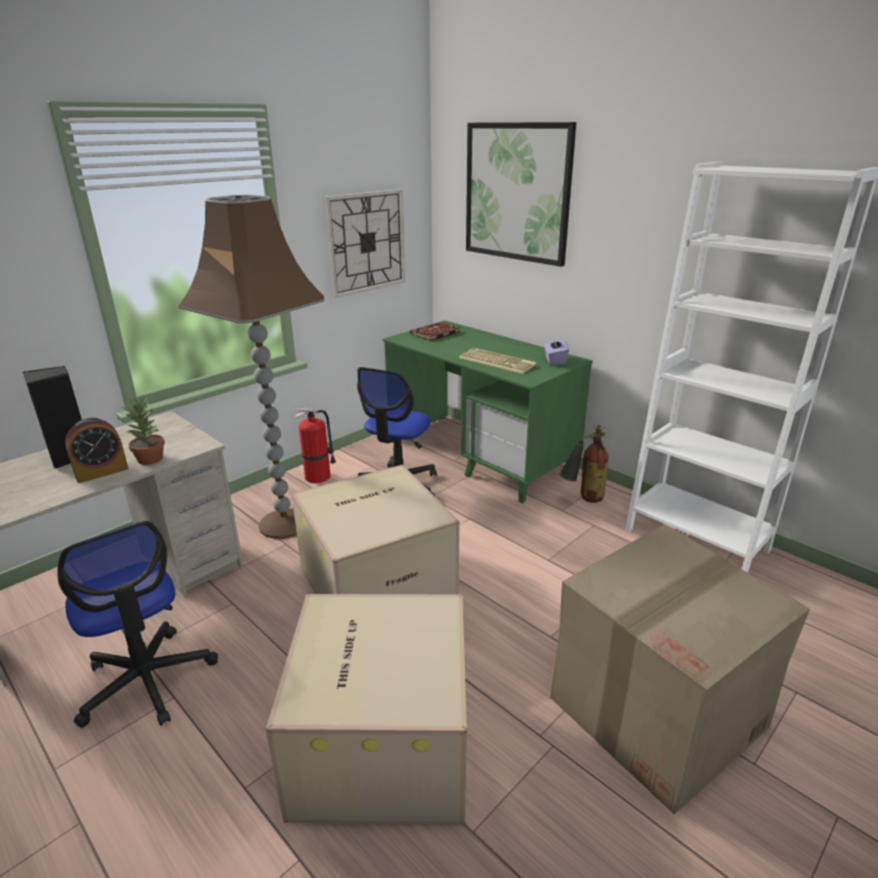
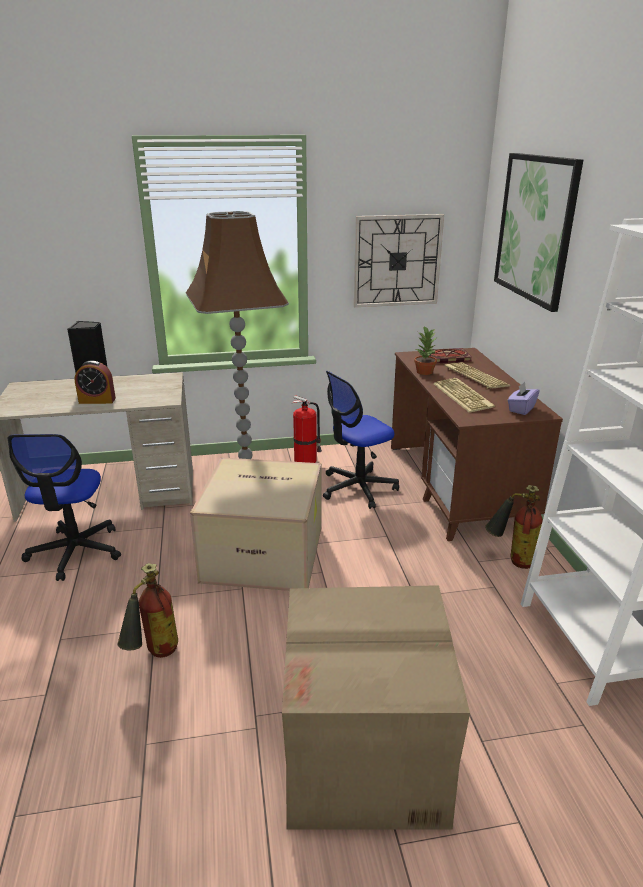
camera: 35 degrees right, 0 degrees up
potted plant [122,396,165,465] -> potted plant moved to [414,326,437,375]
cardboard box [266,594,467,824] -> fire extinguisher [118,563,178,658]
green desk [383,320,593,503] -> brown desk [391,348,563,541]
none -> keyboard [444,362,511,389]

